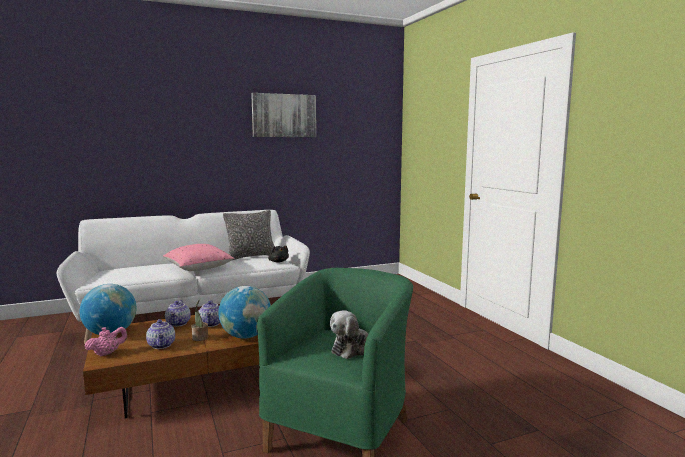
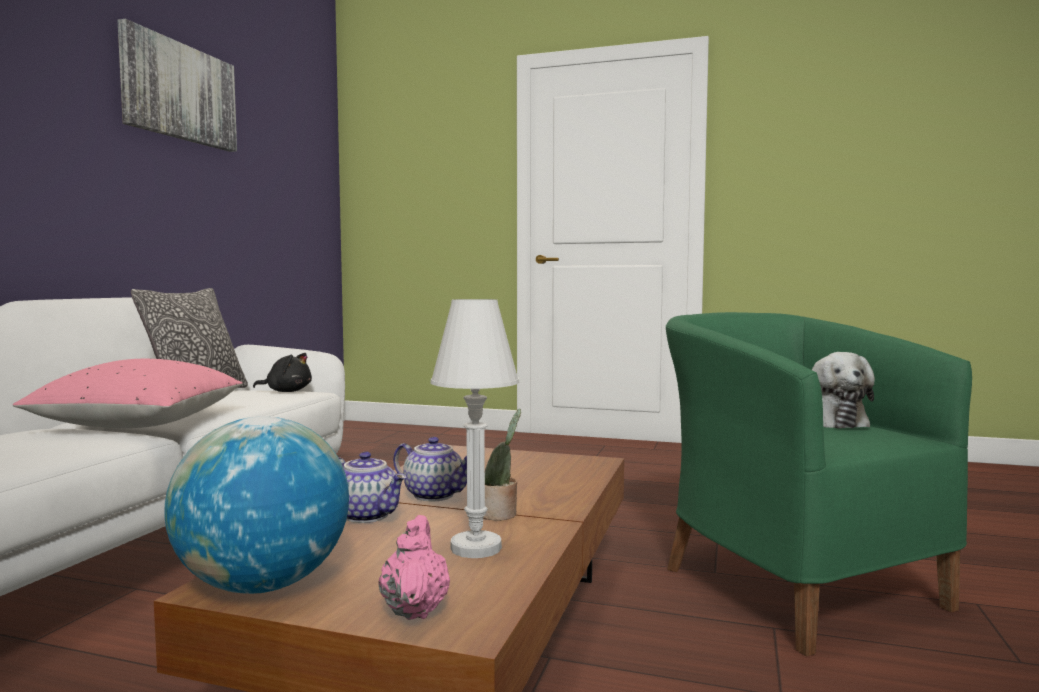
camera: 50 degrees left, 5 degrees down
teapot [146,319,175,349] -> white table lamp [430,299,519,558]
globe [218,286,271,339] -> none

